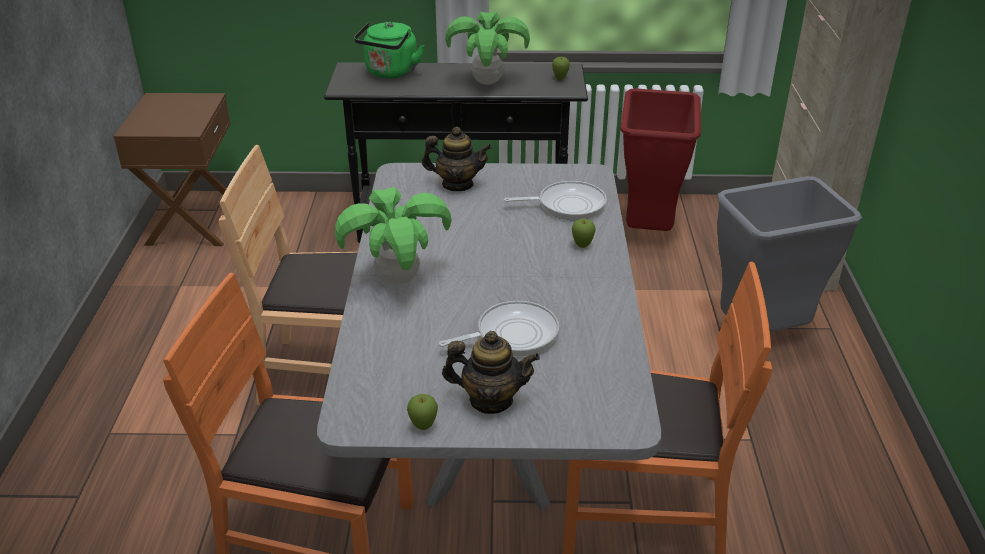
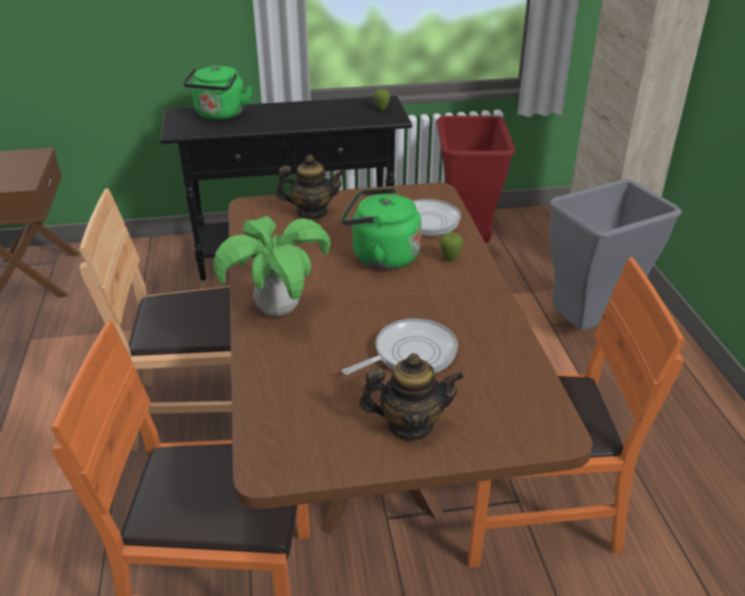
camera: 10 degrees left, 0 degrees up
grey dining table [317,163,661,511] -> brown dining table [228,183,593,534]
apple [407,394,438,430] -> none
potted plant [445,12,530,85] -> none
none -> green kettle [341,188,422,269]

